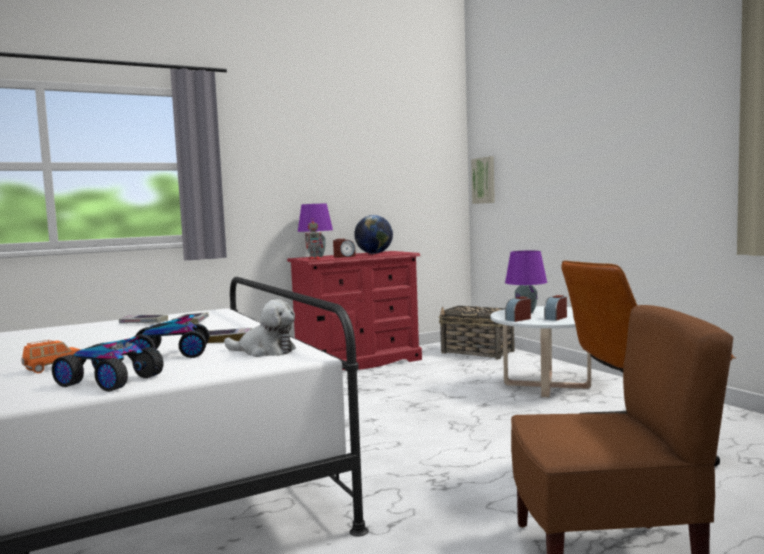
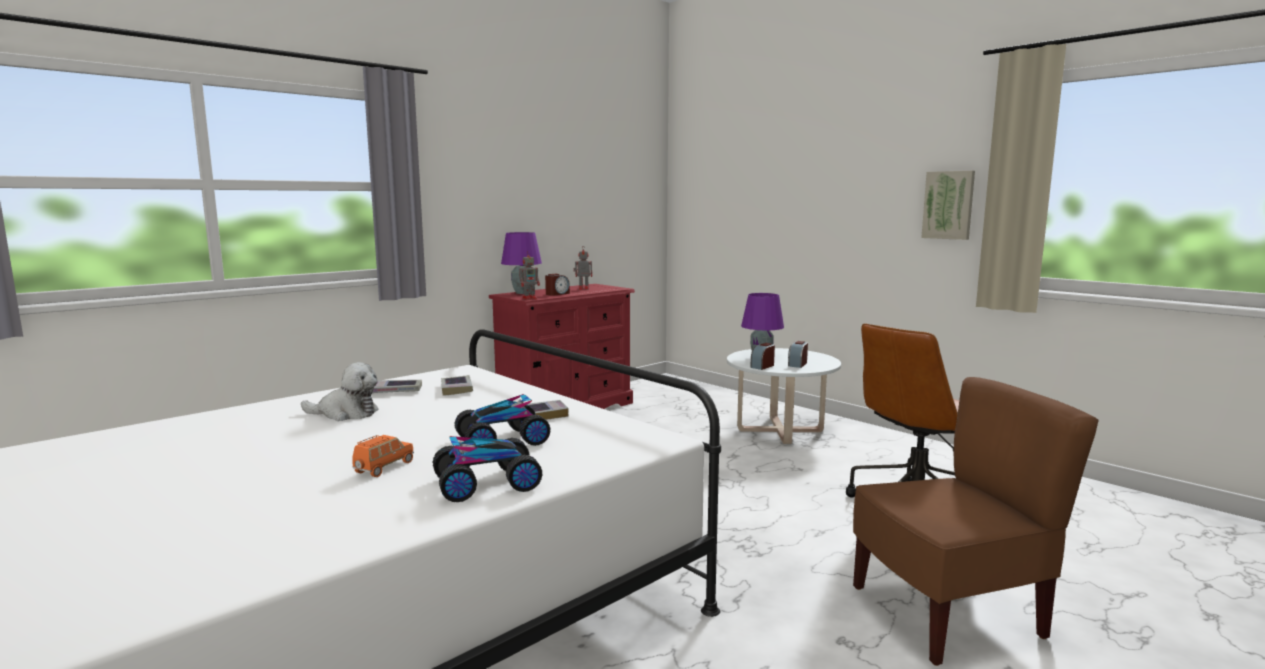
camera: 15 degrees left, 5 degrees up
toy car [52,336,164,392] -> toy car turned 150 degrees clockwise [433,436,542,502]
plush toy [224,299,296,357] -> plush toy moved to [301,362,378,421]
globe [354,215,393,254] -> toy robot [573,247,592,290]
basket [439,306,515,360] -> none
picture [471,156,495,204] -> picture moved to [921,171,975,240]

